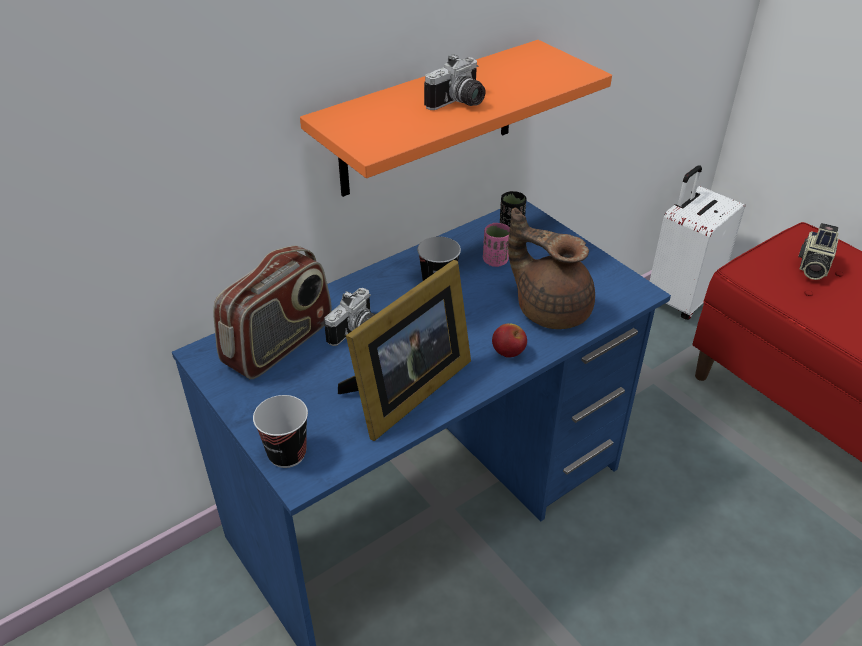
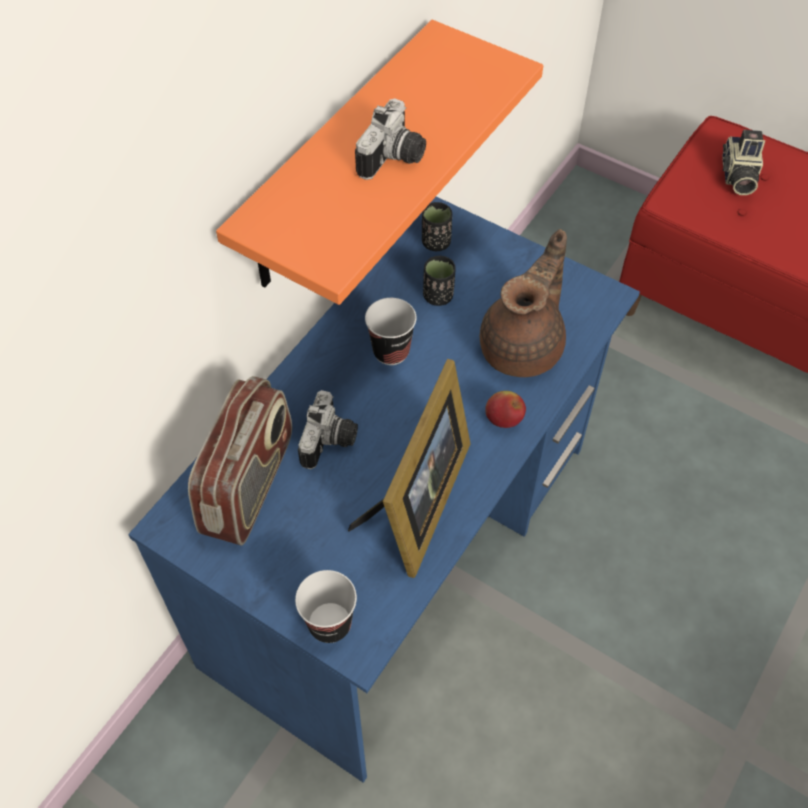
camera: 20 degrees left, 15 degrees up
pink cup [483,223,510,267] -> black cup [423,256,456,306]
brown teapot [508,208,595,329] -> brown teapot turned 105 degrees clockwise [480,229,567,377]
white suitcase [650,165,745,320] -> none

